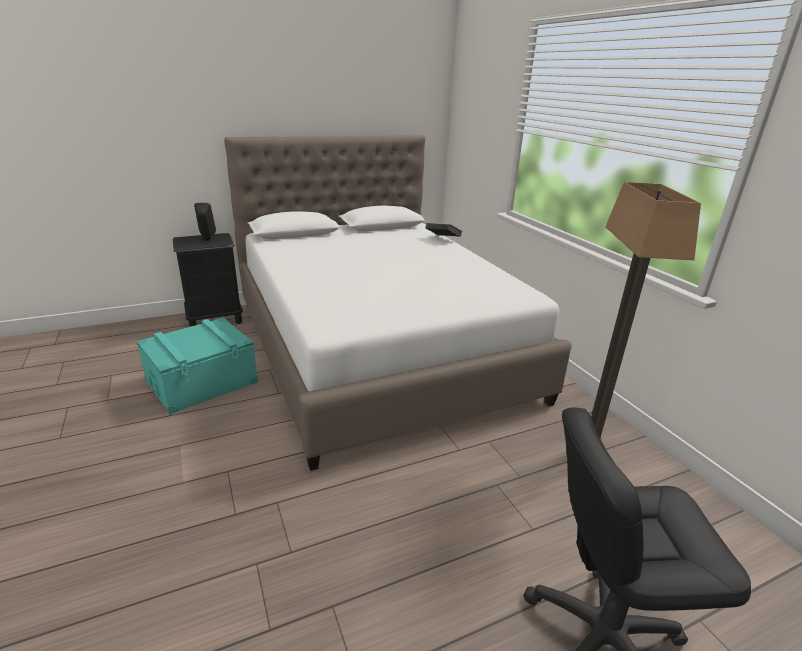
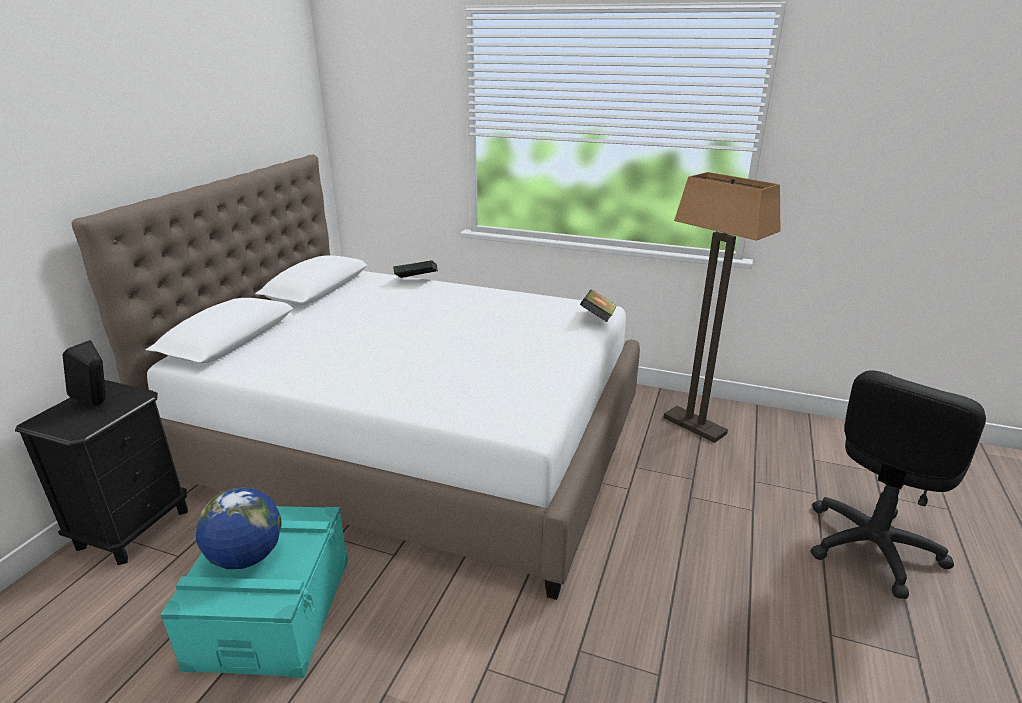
camera: 45 degrees left, 0 degrees up
none -> globe [196,487,282,569]
none -> book [580,290,617,322]

